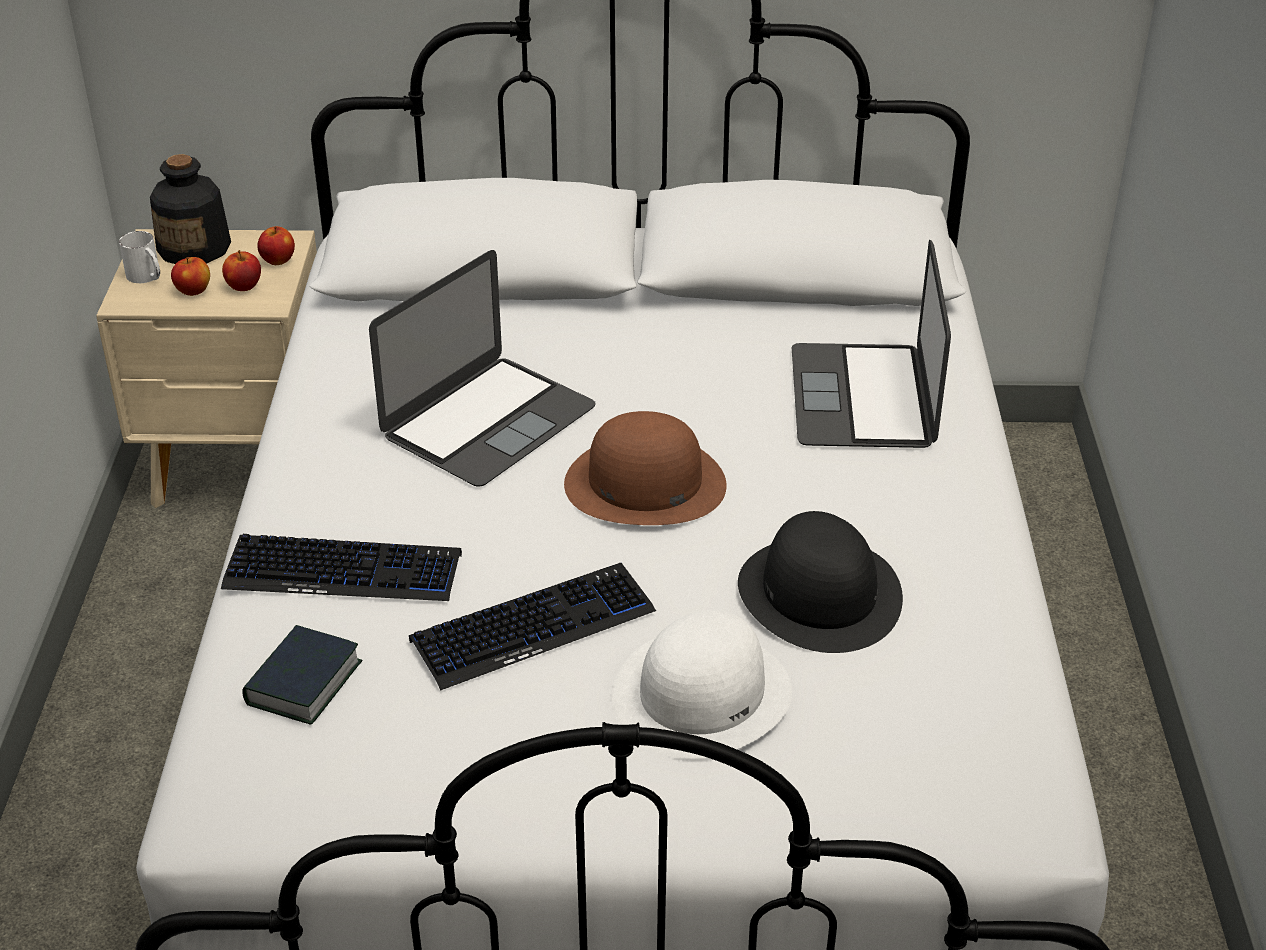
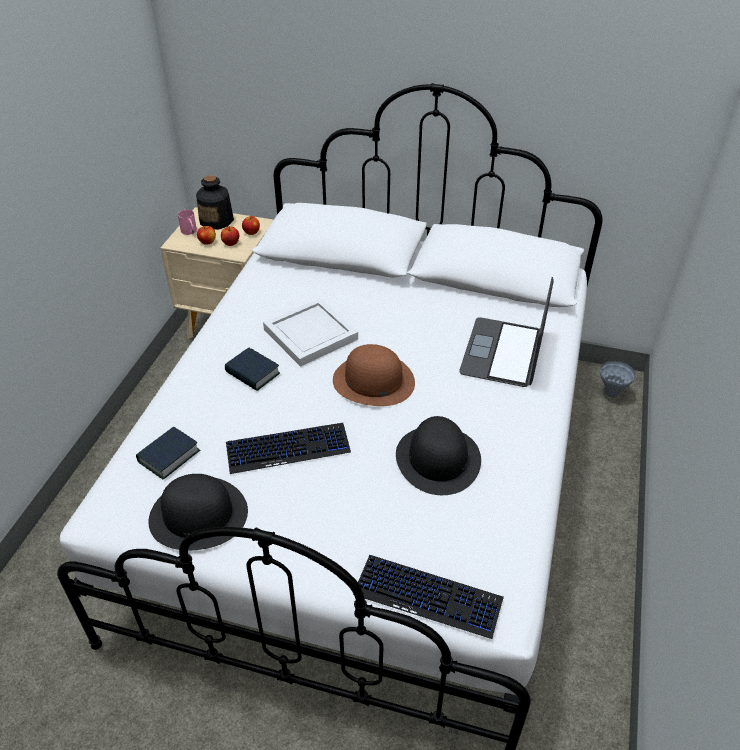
camera: 15 degrees right, 5 degrees up
white mug [119,231,160,283] -> pink mug [178,210,197,235]
keyboard [221,534,462,601] -> keyboard moved to [353,555,504,639]
laptop [369,250,595,487] -> white tray [263,298,358,367]
white hat [612,610,792,759] -> none
none -> black hat [149,474,248,550]
none -> book [225,348,280,391]
none -> grey vase [600,361,636,397]

